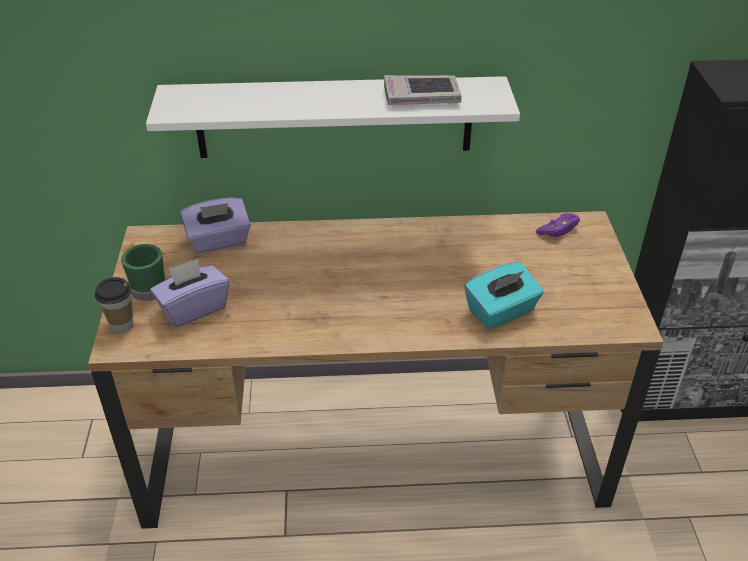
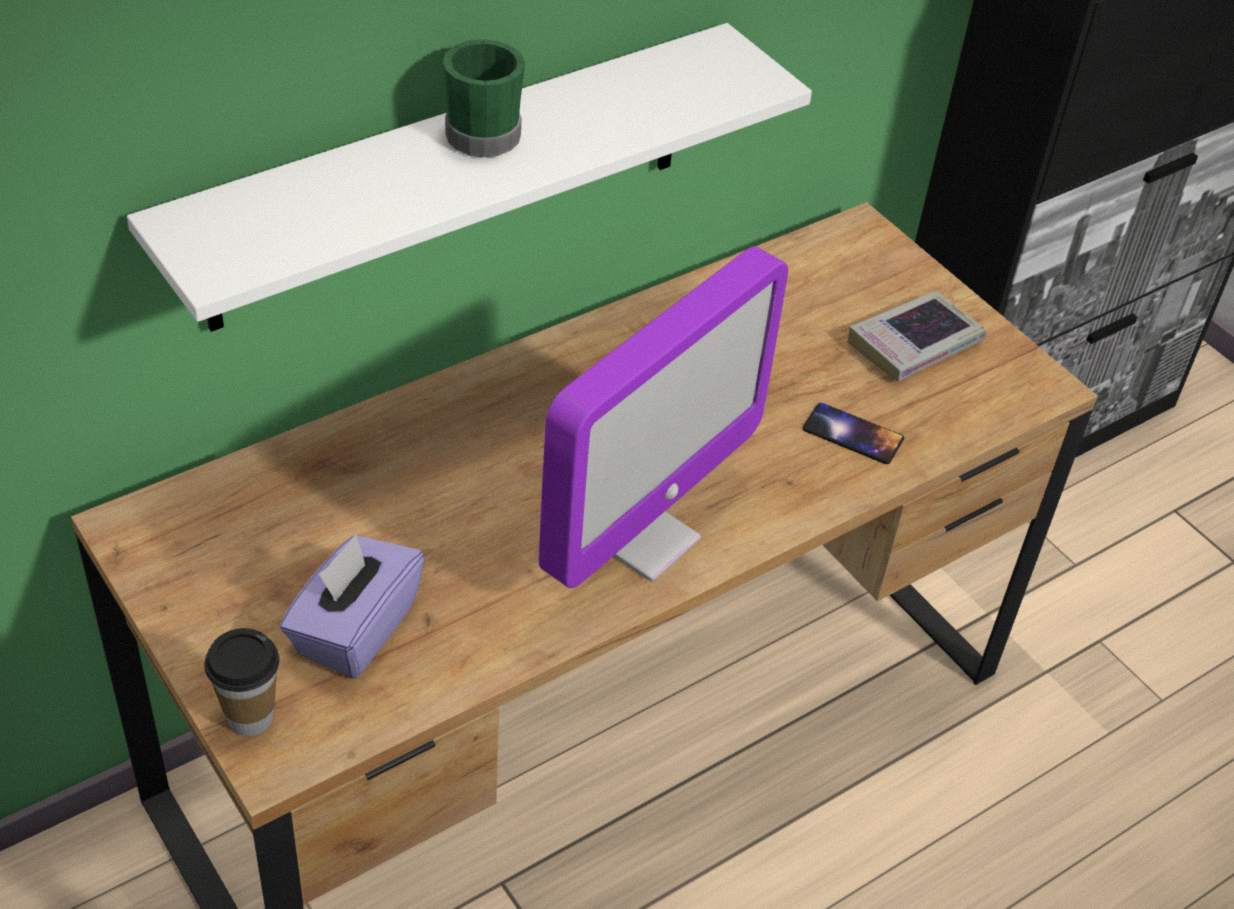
camera: 35 degrees left, 5 degrees up
green mug [121,244,167,301] -> green mug moved to [443,39,525,157]
purple tissue box [180,198,251,253] -> none
book [384,75,462,105] -> book moved to [848,291,986,381]
turquoise tissue box [464,262,544,329] -> phone [803,403,904,464]
purple game controller [536,213,580,237] -> none
none -> monitor [539,246,788,588]

